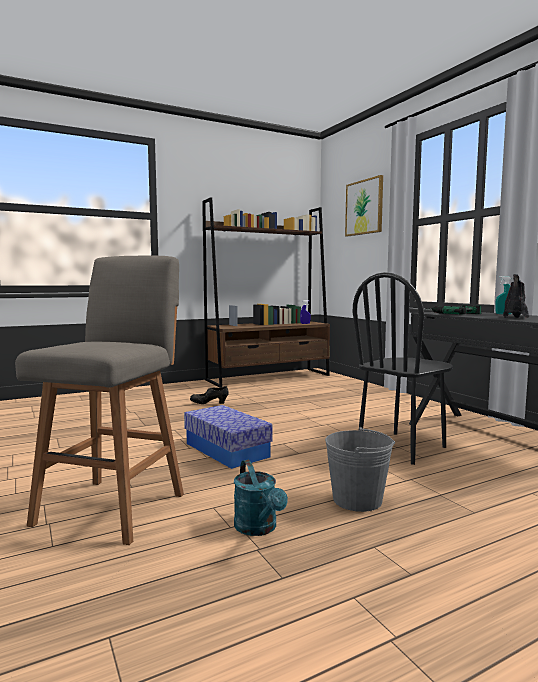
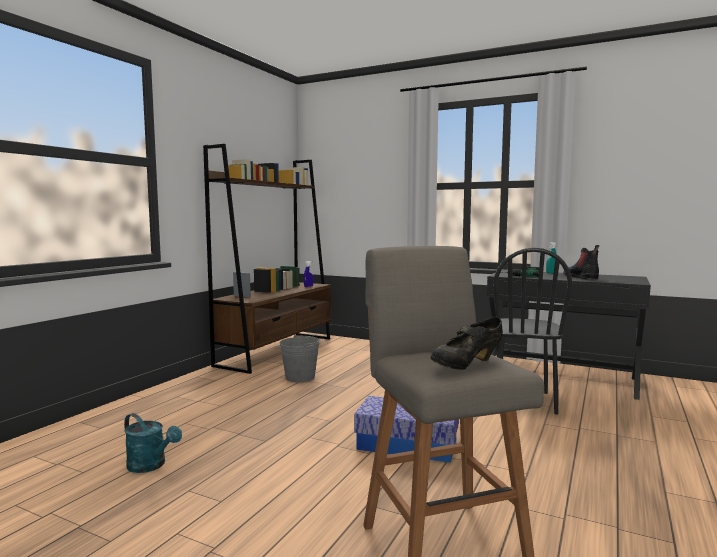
camera: 35 degrees left, 0 degrees up
black shoe [190,386,229,404] -> black shoe moved to [430,317,503,370]
turquoise watering can [234,460,288,536] -> turquoise watering can moved to [124,413,182,473]
grey bucket [325,427,395,512] -> grey bucket moved to [280,335,320,382]
picture [345,175,383,236] -> none

